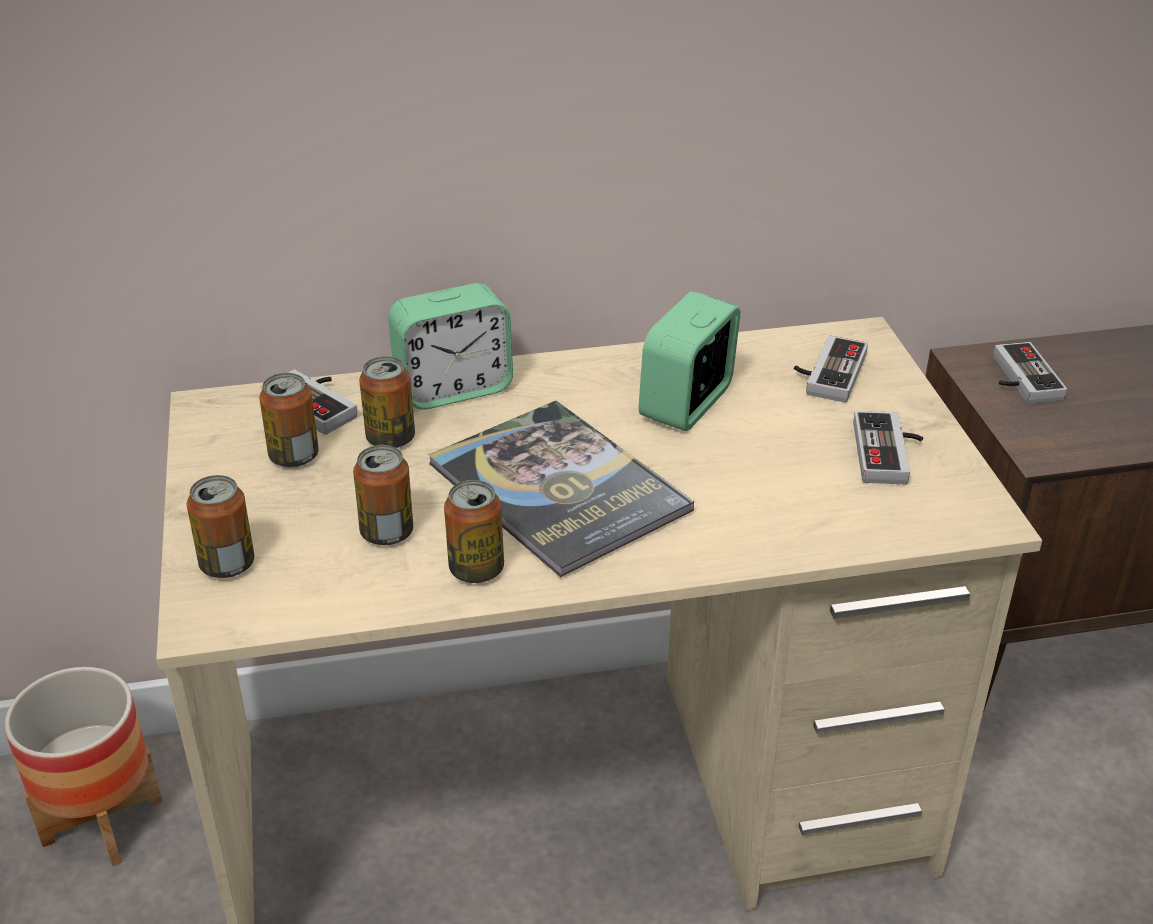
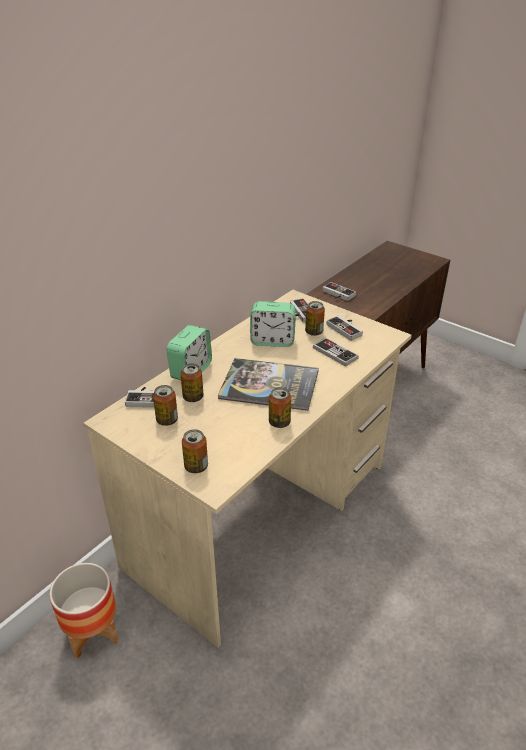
camera: 40 degrees left, 0 degrees up
can [353,445,413,545] -> can moved to [305,301,325,336]
alarm clock [638,291,741,431] -> alarm clock turned 75 degrees counterclockwise [250,301,296,347]
none -> game controller [313,338,359,367]

